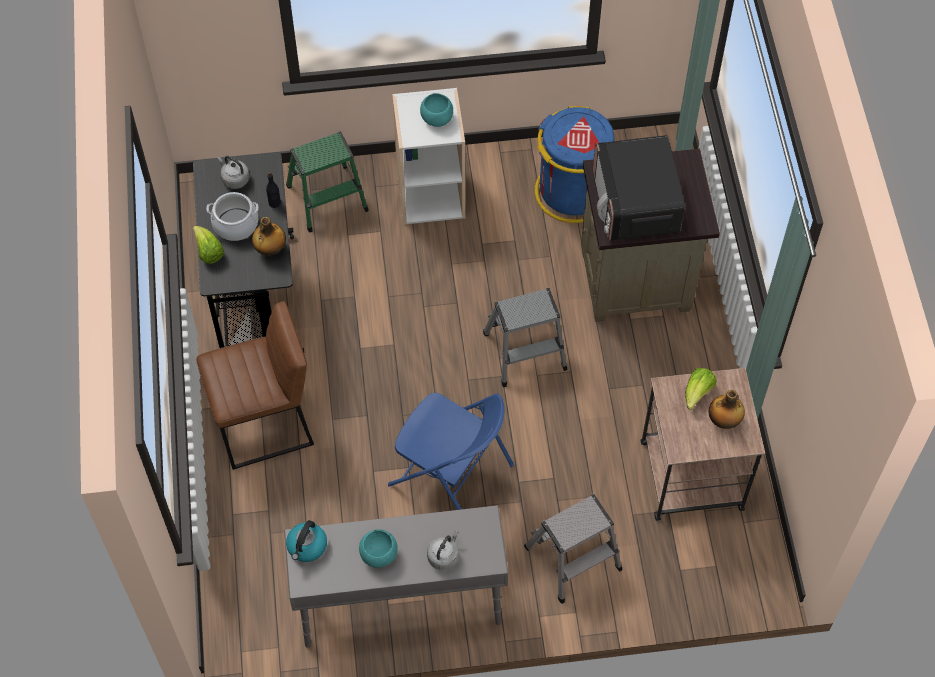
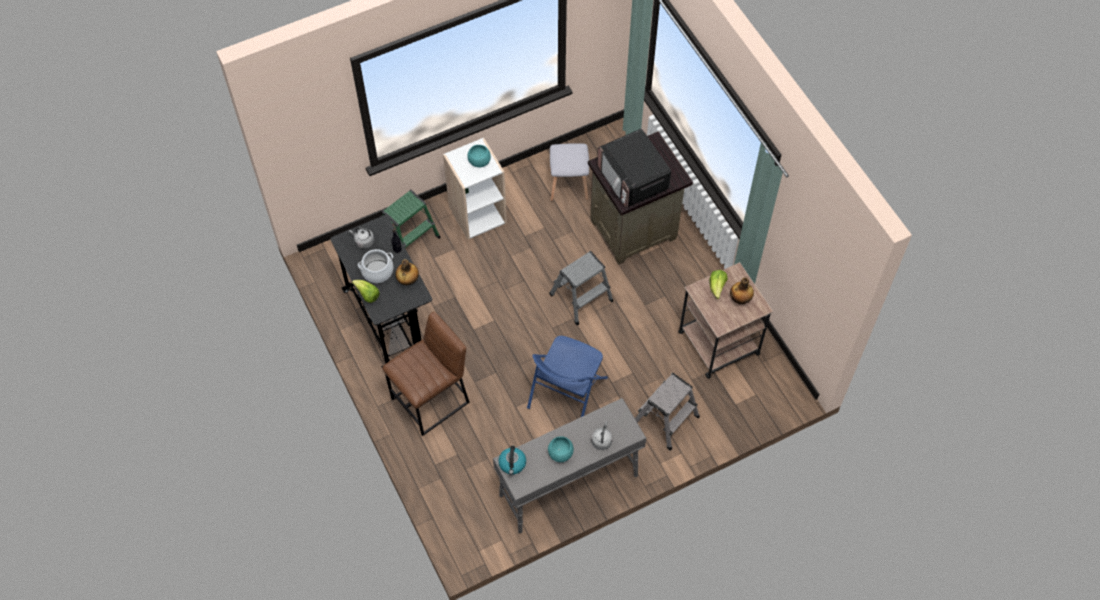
camera: 20 degrees left, 0 degrees up
blue chair [388,393,514,510] -> blue chair turned 105 degrees clockwise [527,336,608,417]
blue trash can [535,106,614,223] -> grey stool [549,143,589,201]

